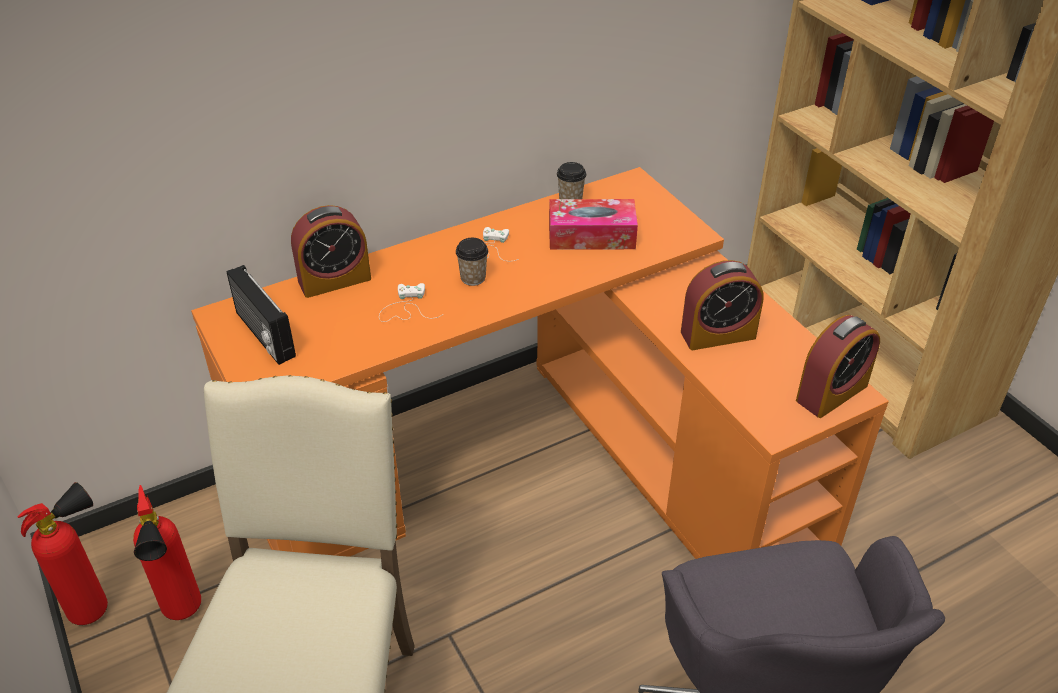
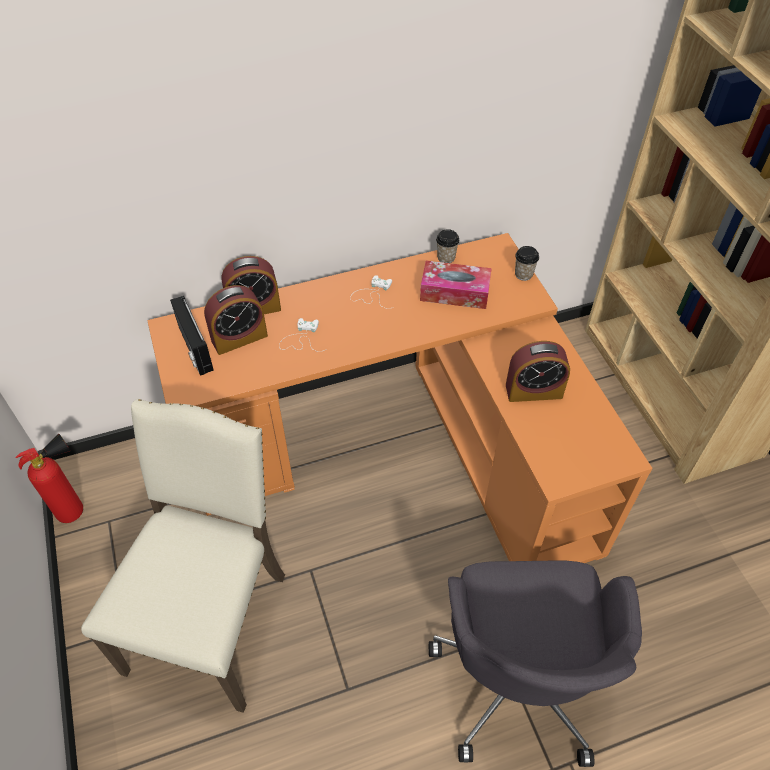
camera: 10 degrees right, 10 degrees up
fire extinguisher [133,485,201,620] -> none
cup [456,238,488,286] -> cup moved to [515,246,539,281]
alarm clock [796,315,880,418] -> alarm clock moved to [204,285,268,355]

